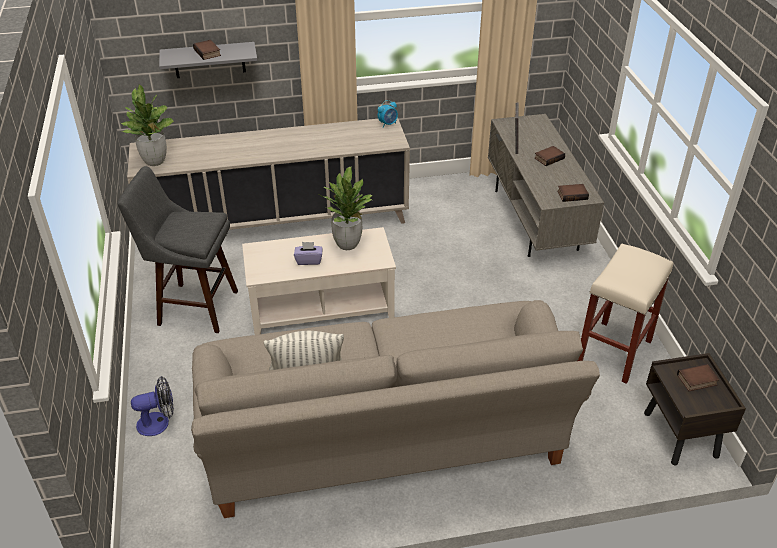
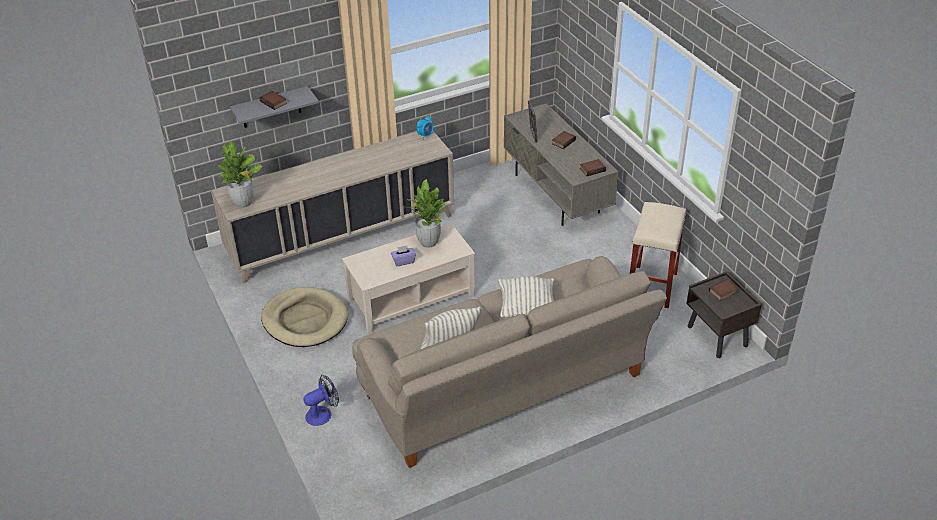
camera: 15 degrees left, 0 degrees up
grey stool [117,166,238,333] -> beige dog bed [261,287,348,347]
none -> pillow [498,276,554,317]

